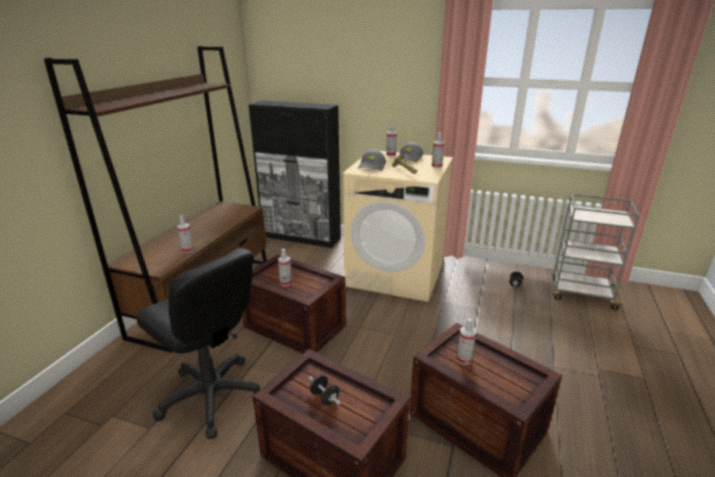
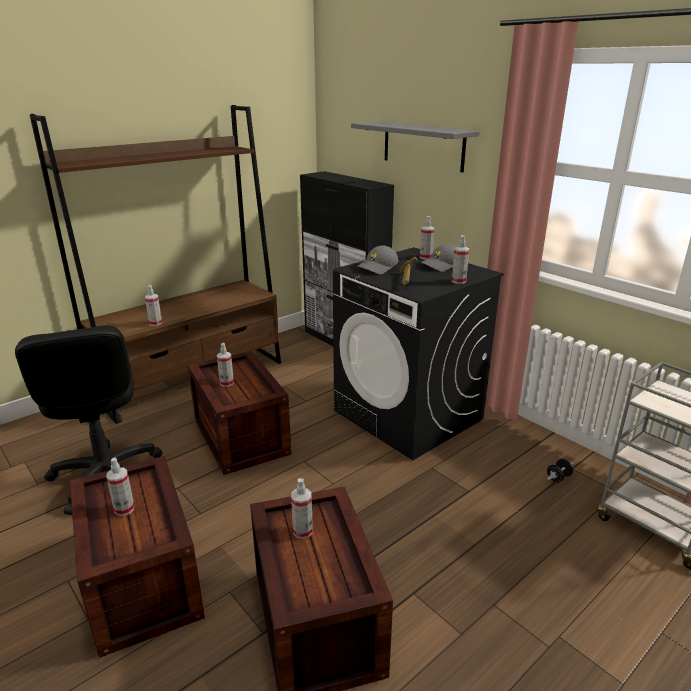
camera: 30 degrees right, 0 degrees up
black dumbbell [309,375,341,405] -> spray bottle [106,457,134,516]
beige washing machine [343,151,453,302] -> black washing machine [333,247,504,460]
none -> grey shelf [351,122,480,172]

